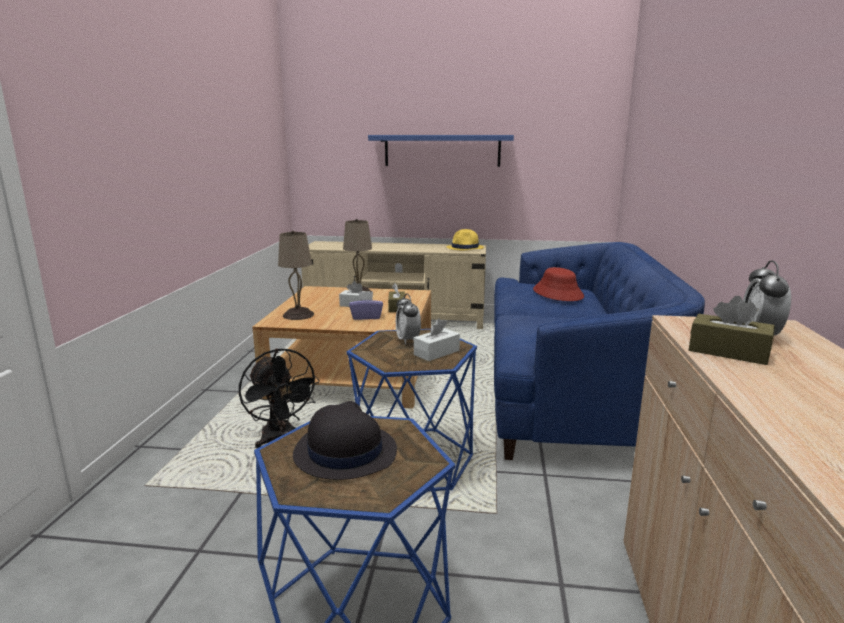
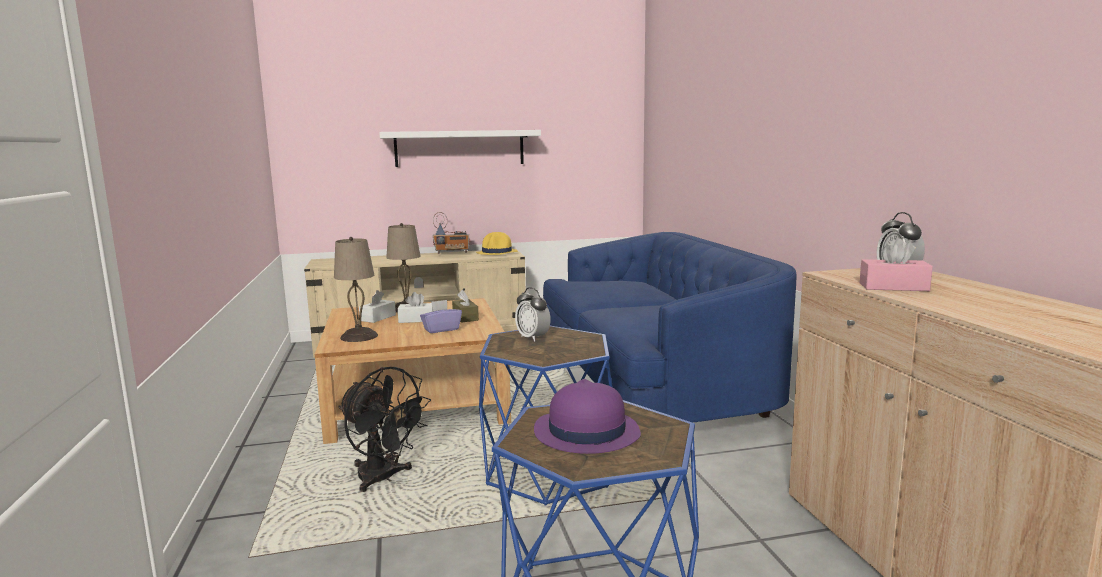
camera: 20 degrees left, 5 degrees down
black hat [293,401,397,480] -> purple hat [534,379,641,454]
blue shelf [368,135,514,167] -> white shelf [379,130,541,167]
white tissue box [414,318,460,361] -> white tissue box moved to [359,290,396,323]
red hat [533,267,584,301] -> none
brown tissue box [689,296,775,365] -> pink tissue box [860,238,933,291]
none -> radio [432,212,470,254]

